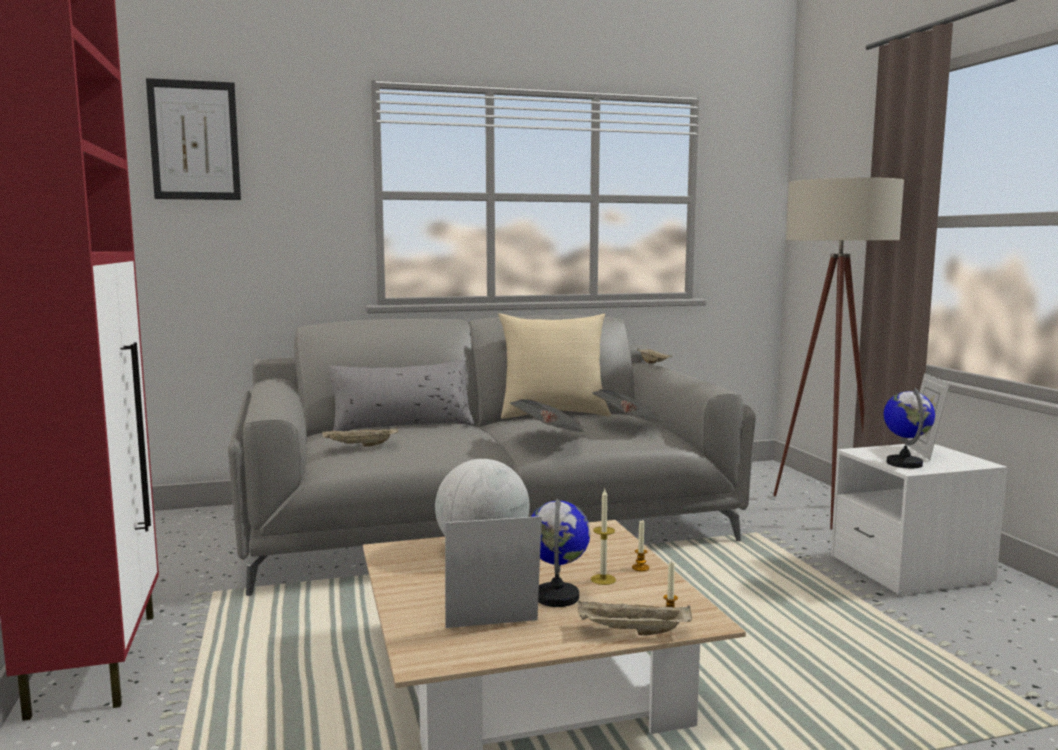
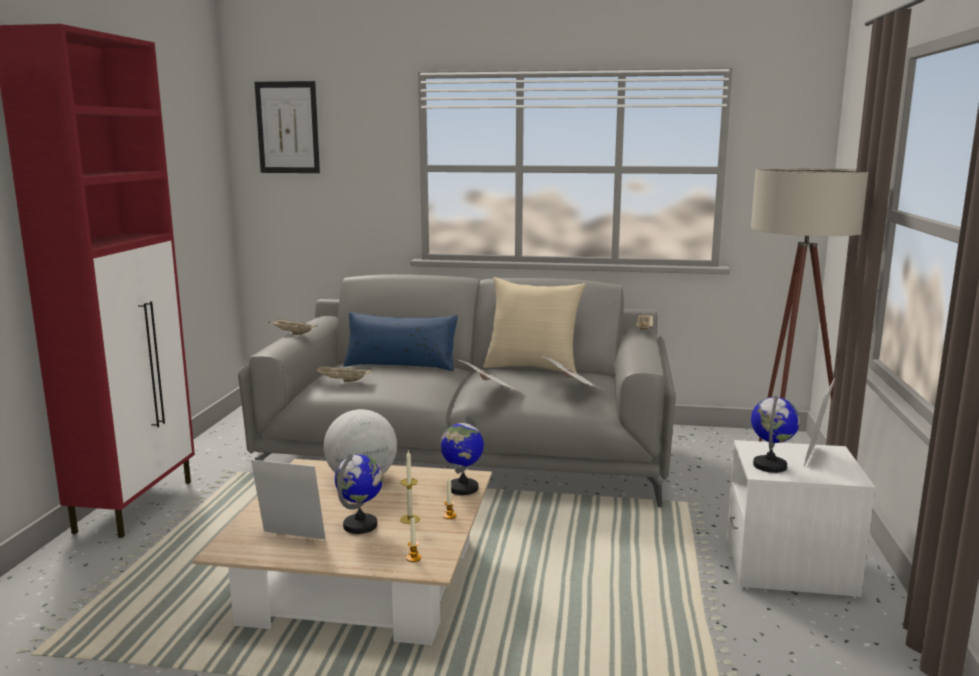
camera: 25 degrees right, 5 degrees up
grey pillow [328,360,474,431] -> blue pillow [343,312,458,371]
beige tray [578,600,692,635] -> beige tray moved to [269,319,318,335]
none -> globe [440,416,484,495]

